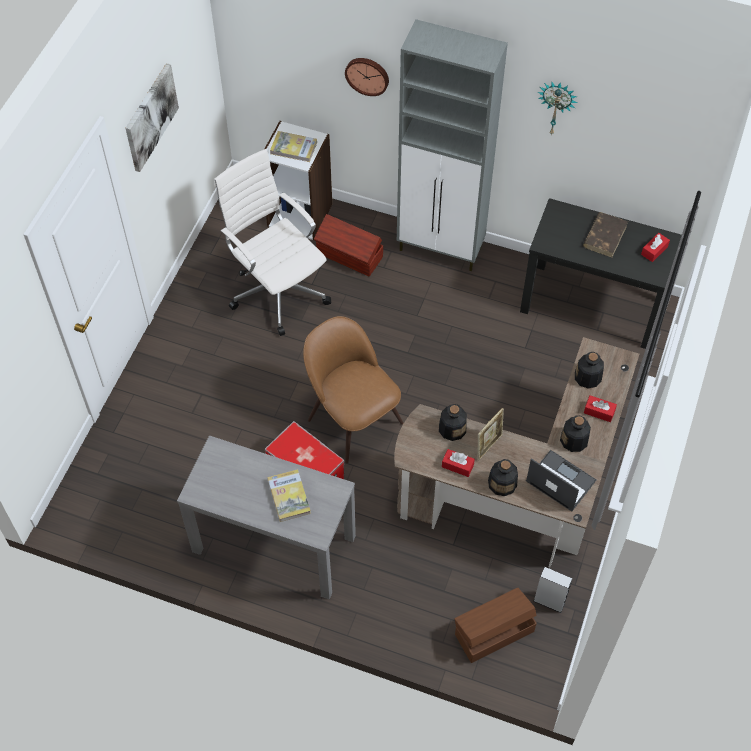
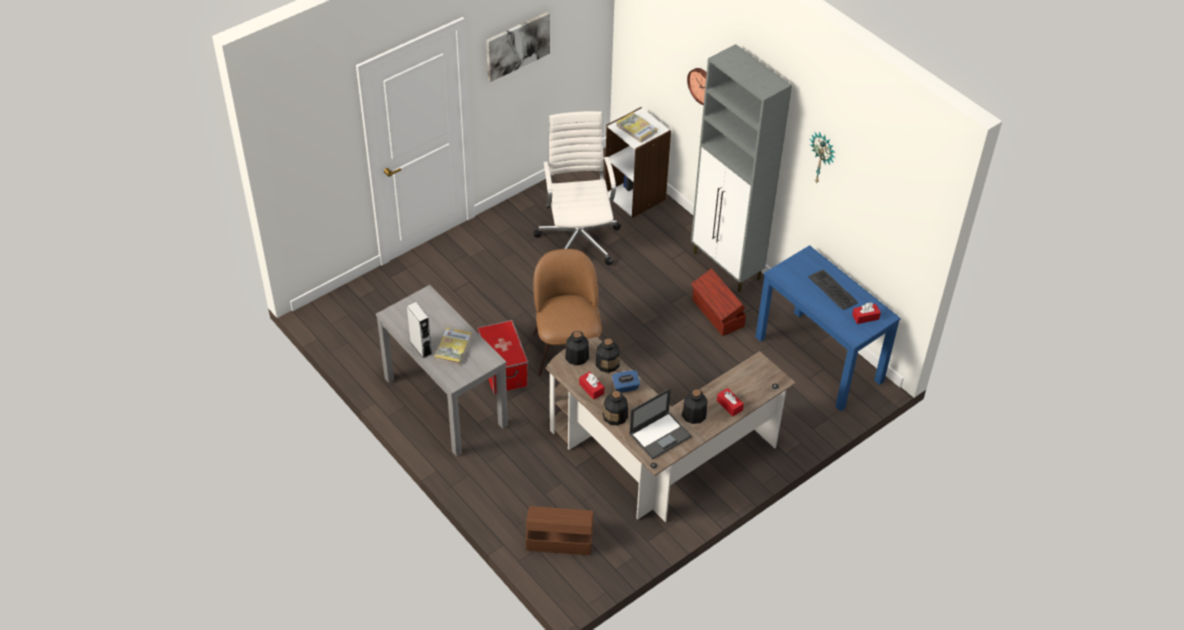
camera: 30 degrees right, 10 degrees down
brown storage box [314,214,383,276] -> brown storage box moved to [691,268,746,336]
picture frame [477,408,504,461] -> blue tissue box [612,370,640,393]
black console table [520,198,682,349] -> blue console table [755,245,901,411]
laptop [526,450,597,511] -> laptop turned 75 degrees clockwise [629,388,691,459]
grey speaker [533,567,572,613] -> grey speaker moved to [407,302,432,358]
bottle [575,352,604,388] -> bottle moved to [565,331,589,365]
brown book [583,212,628,258] -> keyboard [808,269,858,310]

